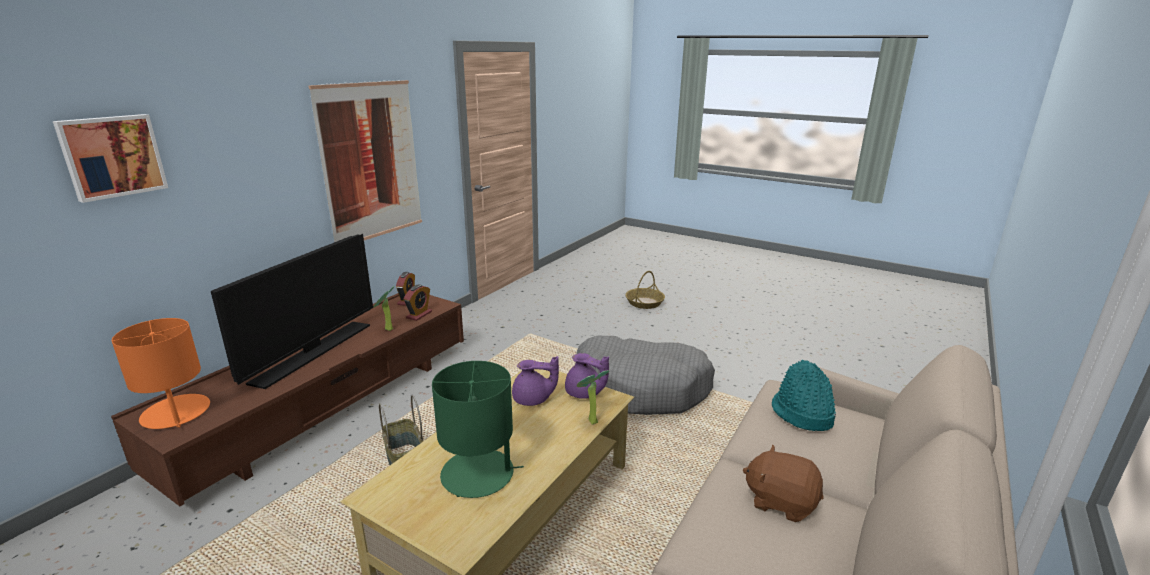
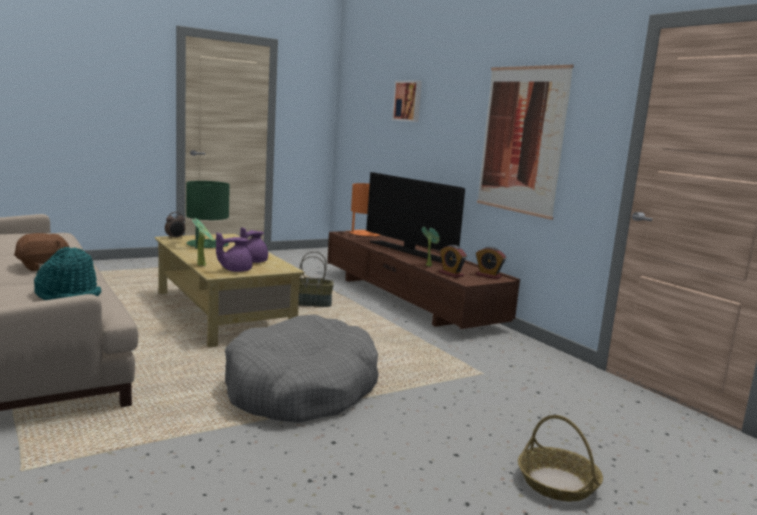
camera: 115 degrees right, 10 degrees down
none -> alarm clock [165,212,185,239]

